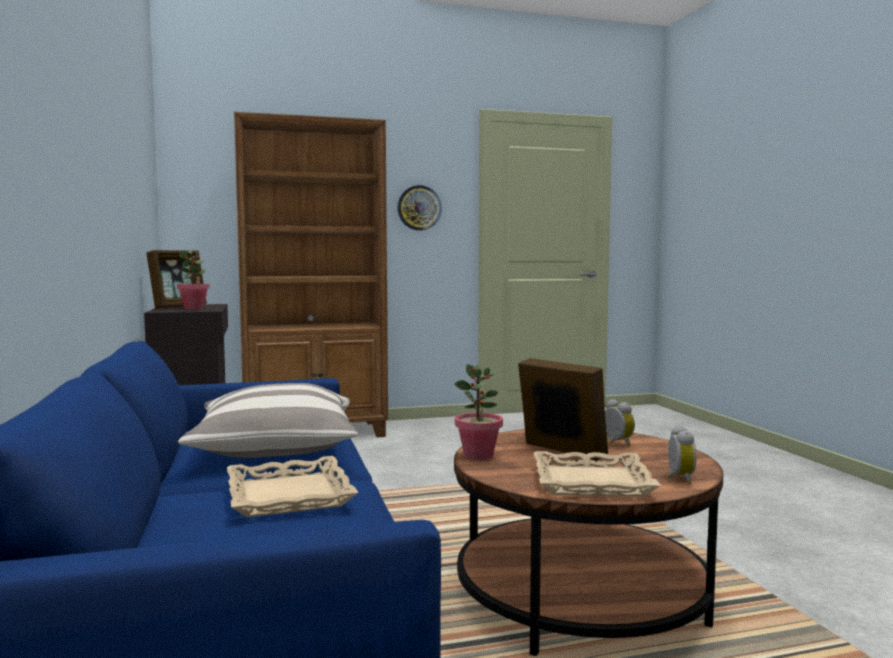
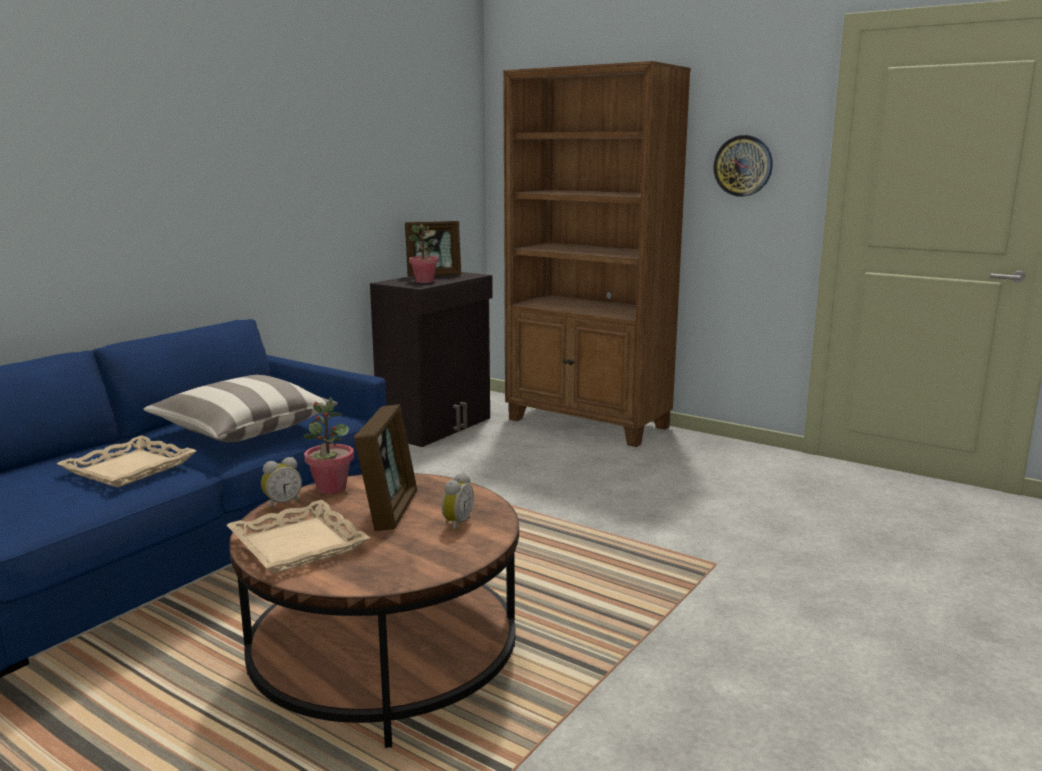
camera: 50 degrees right, 10 degrees up
alarm clock [667,425,696,484] -> alarm clock moved to [261,457,302,509]

